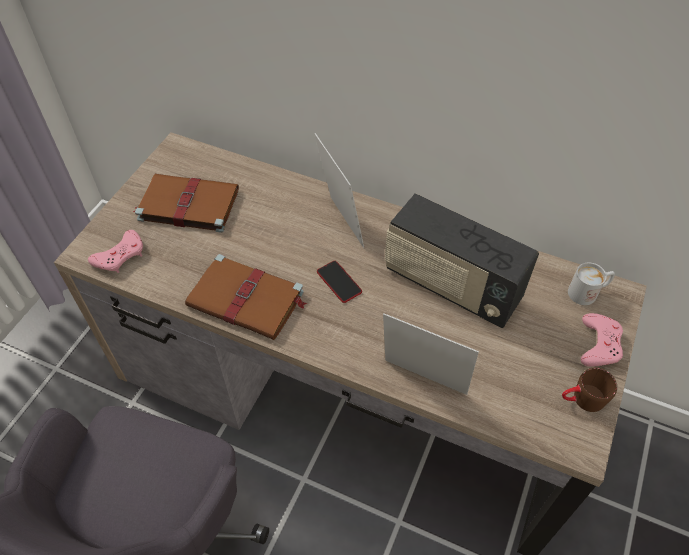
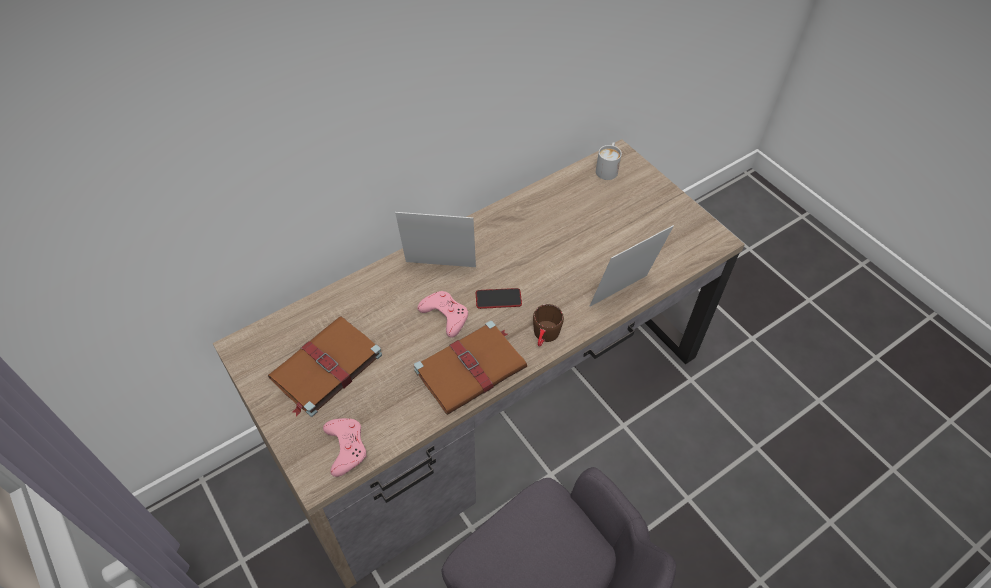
camera: 60 degrees left, 0 degrees up
radio [385,193,539,328] -> none
brown mug [562,368,617,412] -> brown mug moved to [533,304,564,347]
pink game controller [581,313,623,367] -> pink game controller moved to [417,291,468,338]

